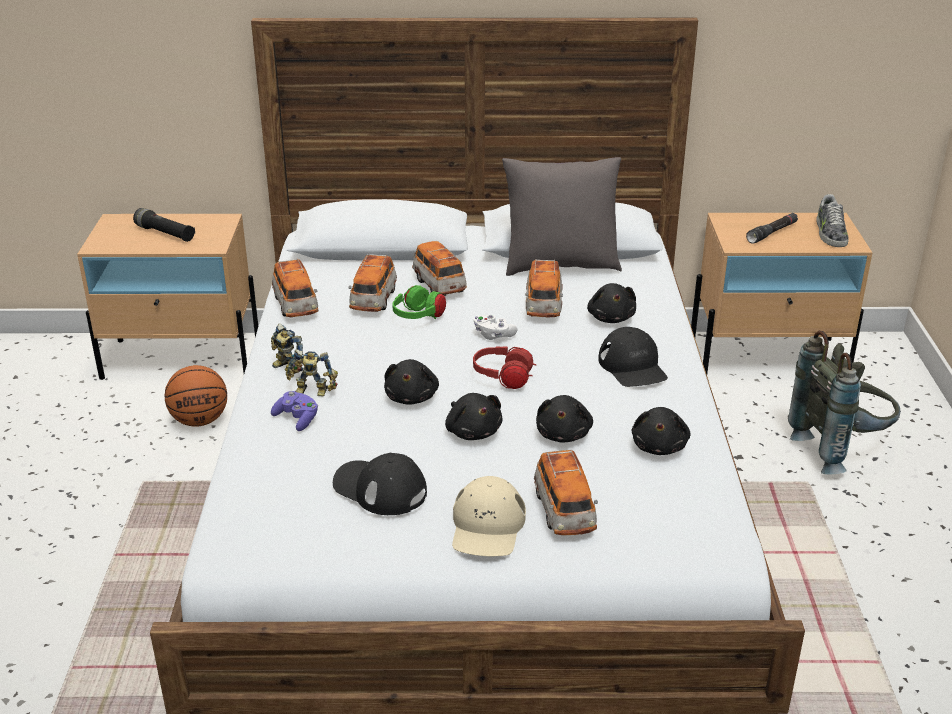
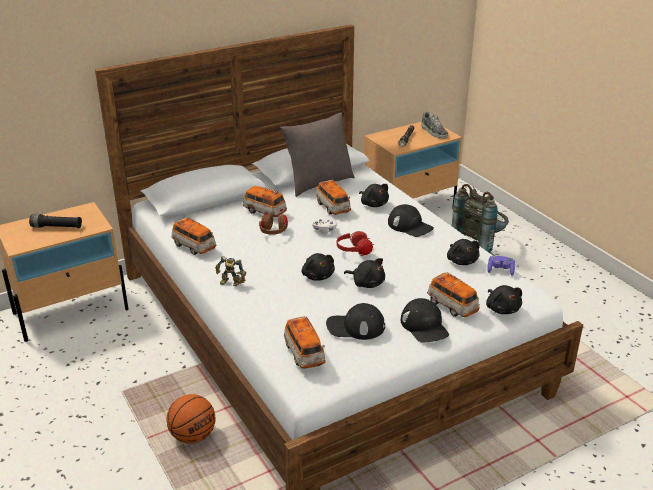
camera: 30 degrees left, 0 degrees up
basketball [165,365,227,427] -> basketball moved to [167,394,216,444]
purple game controller [271,391,318,431] -> purple game controller moved to [487,256,515,276]
toy robot [285,349,338,396] -> none
toy car [349,253,397,312] -> toy car moved to [284,316,326,368]
green headphones [392,285,446,319] -> brown headphones [259,214,288,235]
beige cap [452,476,526,556] -> black cap [401,298,449,342]
black plush toy [536,395,593,442] -> black plush toy moved to [486,285,522,314]

